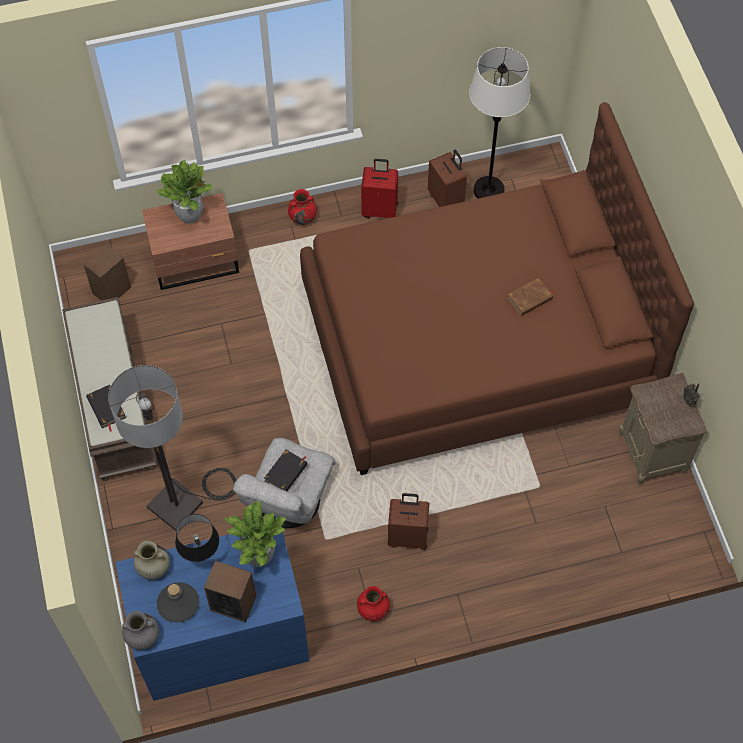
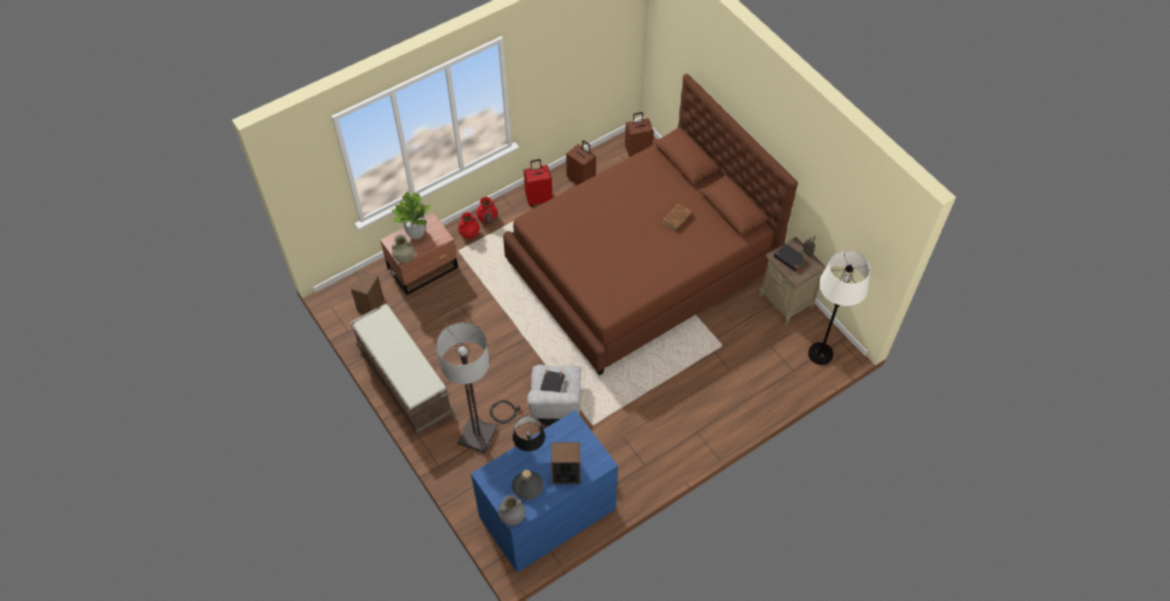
camera: 20 degrees left, 5 degrees down
black book [86,385,126,431] -> black book moved to [774,243,807,272]
beige vase [134,540,170,580] -> beige vase moved to [392,235,415,263]
potted plant [224,501,287,567] -> none
red vase [357,586,390,621] -> red vase moved to [458,212,479,239]
brown suitcase [388,493,429,550] -> brown suitcase moved to [625,112,654,157]
white floor lamp [469,47,531,199] -> white floor lamp moved to [808,251,871,365]

